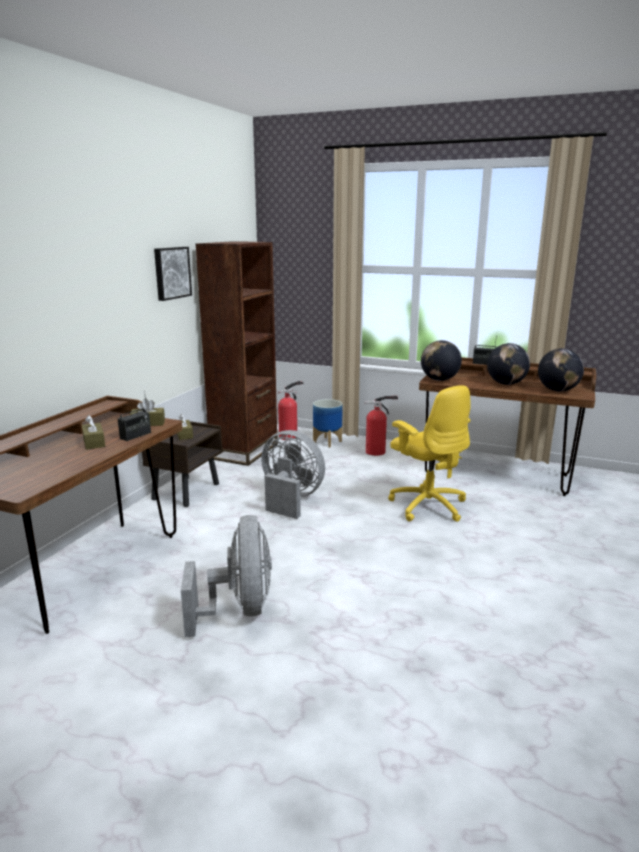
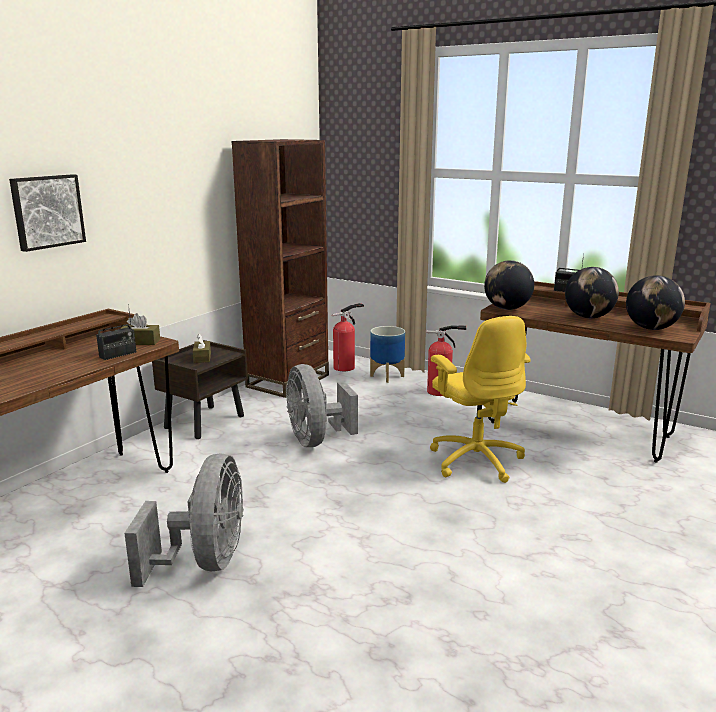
camera: 10 degrees right, 0 degrees up
brown tissue box [82,415,105,450] -> none
picture [154,247,192,301] -> picture moved to [9,174,86,252]
grey fan [261,430,325,519] -> grey fan turned 150 degrees counterclockwise [286,364,358,447]

